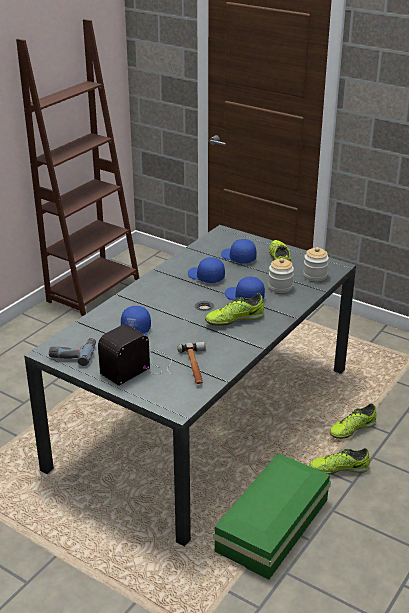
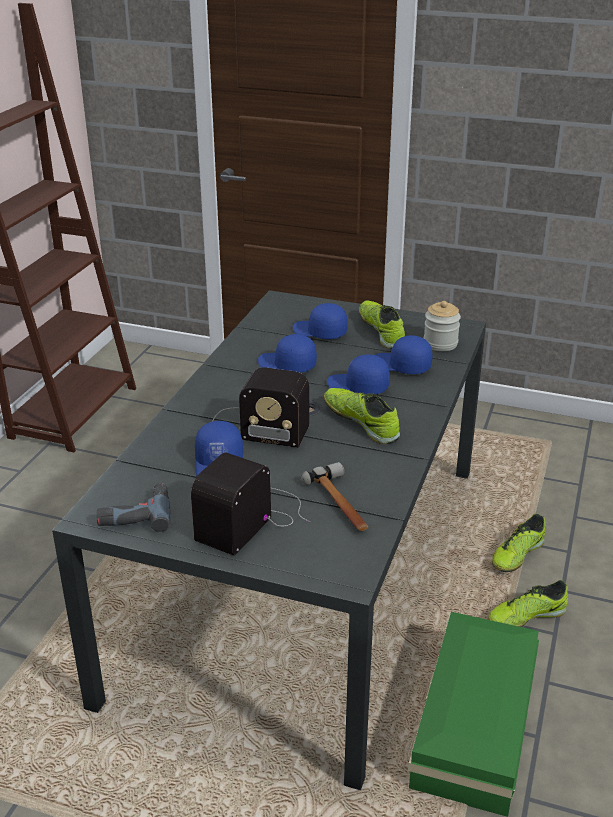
camera: 15 degrees left, 0 degrees up
shoe [205,293,264,326] -> shoe turned 90 degrees clockwise [324,388,400,444]
jar [268,258,294,293] -> blue cap [376,335,432,374]
none -> radio [213,367,309,448]

